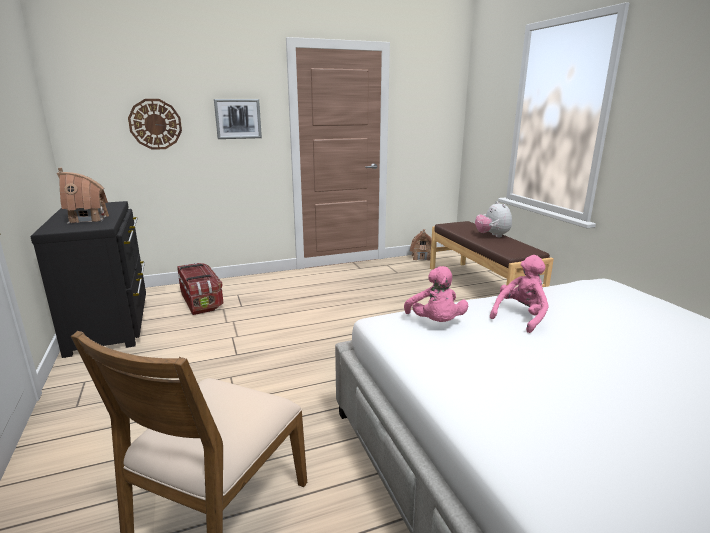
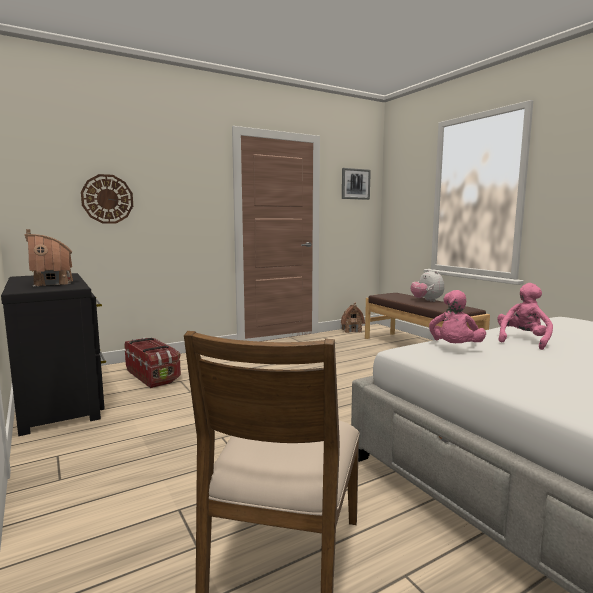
camera: 10 degrees left, 10 degrees down
picture [214,99,262,139] -> picture moved to [342,168,371,200]
pink plush toy [404,266,468,322] -> pink plush toy turned 45 degrees clockwise [429,290,486,343]

